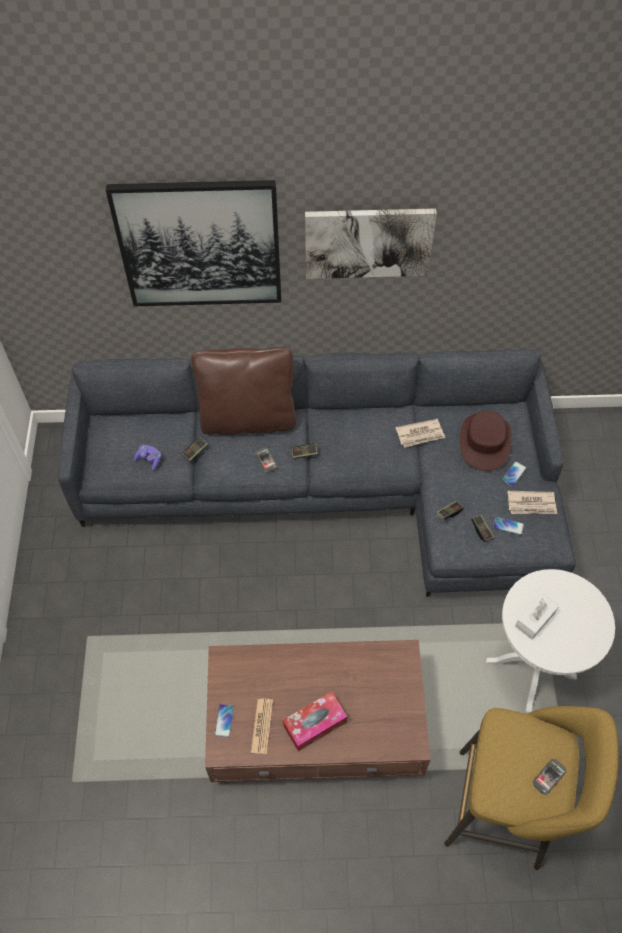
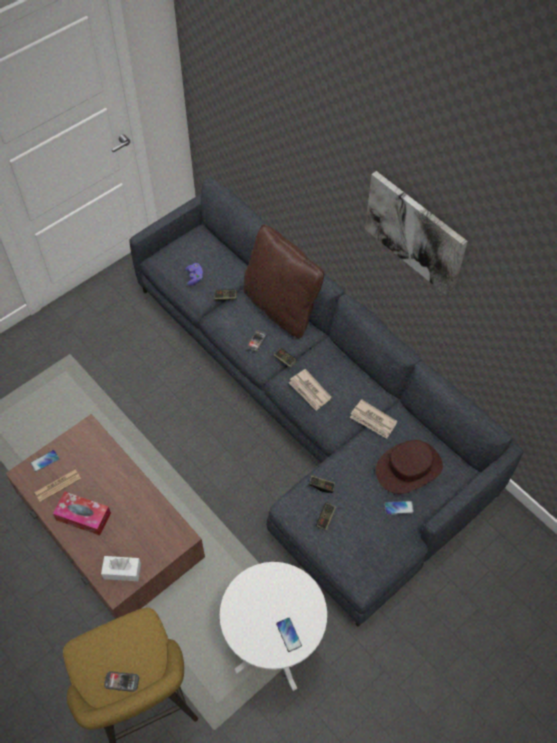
camera: 50 degrees right, 0 degrees up
picture [106,180,281,306] -> none
phone [493,517,524,535] -> phone moved to [276,618,302,652]
newspaper [507,491,557,514] -> newspaper moved to [289,369,332,411]
white tissue box [515,593,559,640] -> white tissue box moved to [101,556,141,581]

